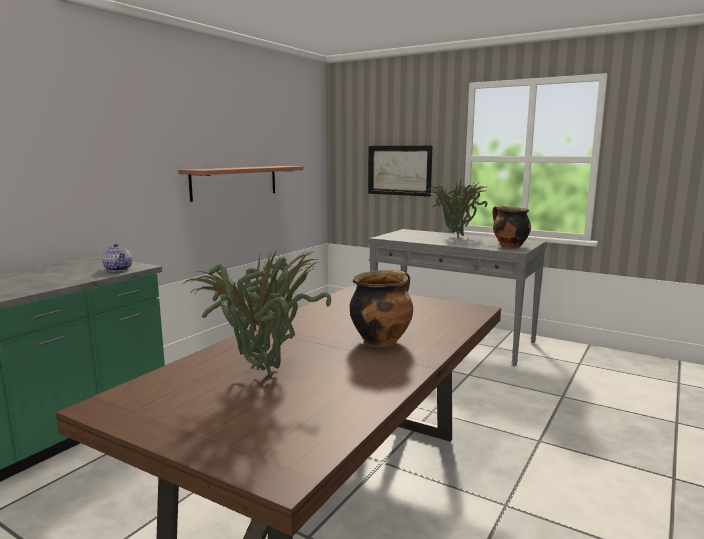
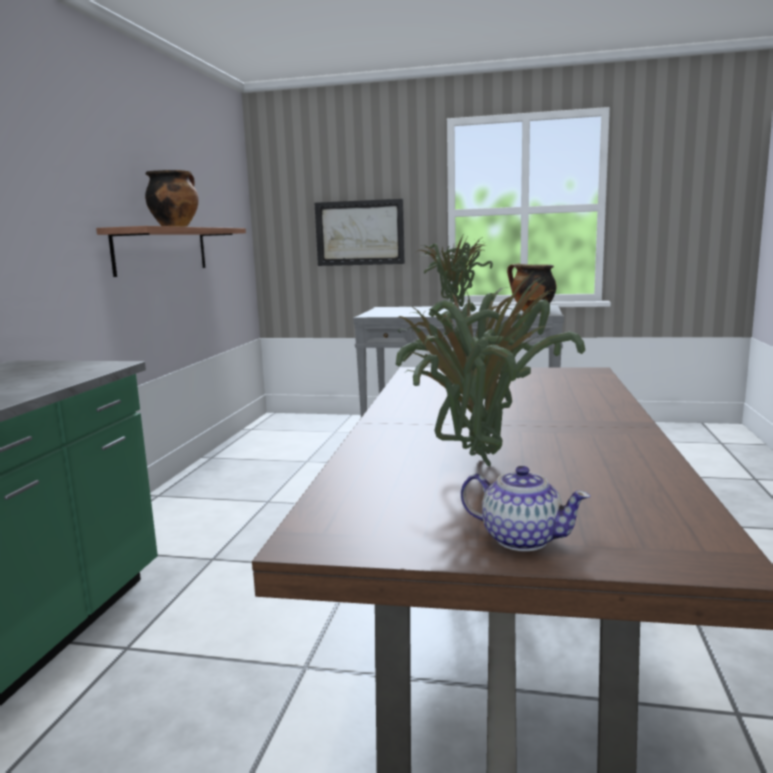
camera: 20 degrees left, 0 degrees up
teapot [102,243,132,272] -> teapot moved to [461,466,590,551]
cooking pot [350,270,413,347] -> cooking pot moved to [145,170,199,227]

